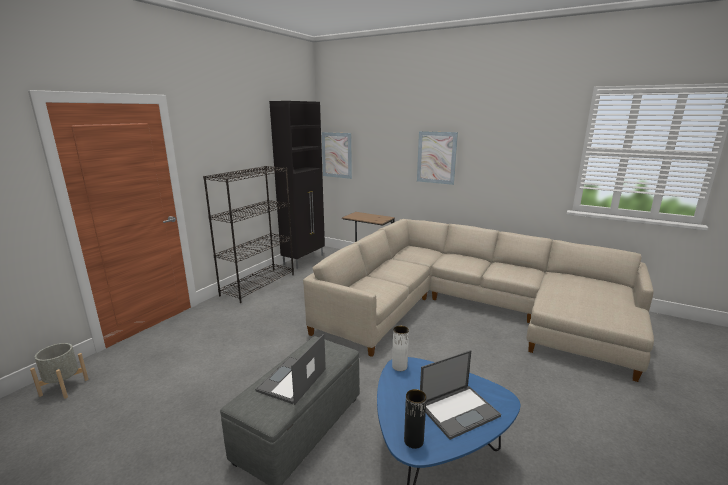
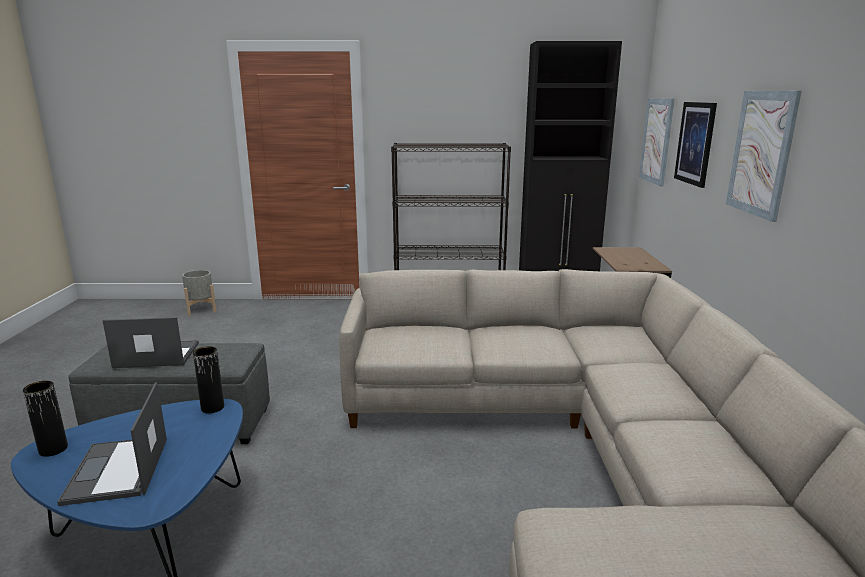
camera: 60 degrees right, 0 degrees up
white vase [392,326,409,371] -> black vase [193,346,224,413]
laptop [420,350,501,440] -> laptop turned 45 degrees clockwise [57,382,167,506]
none -> picture [674,102,717,188]

